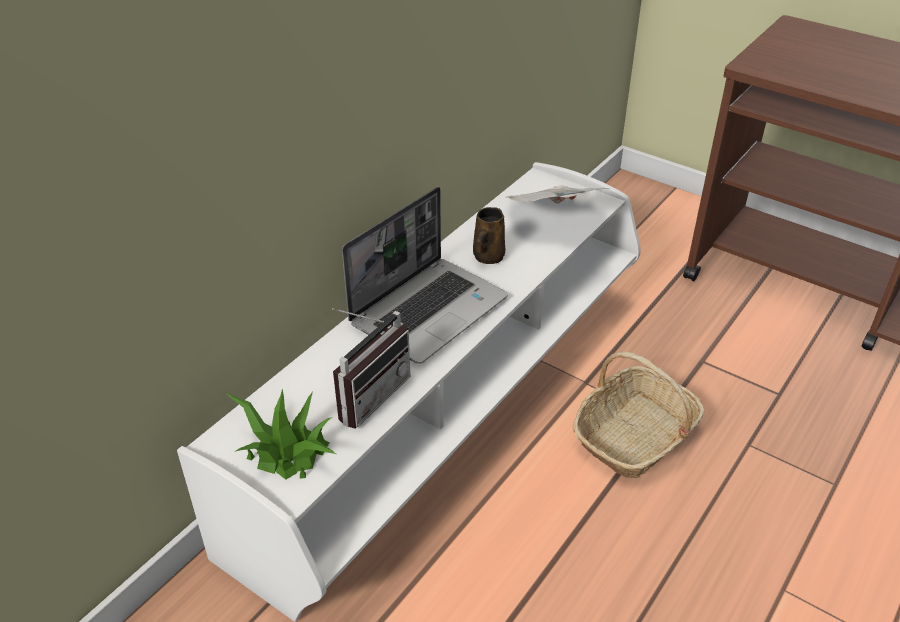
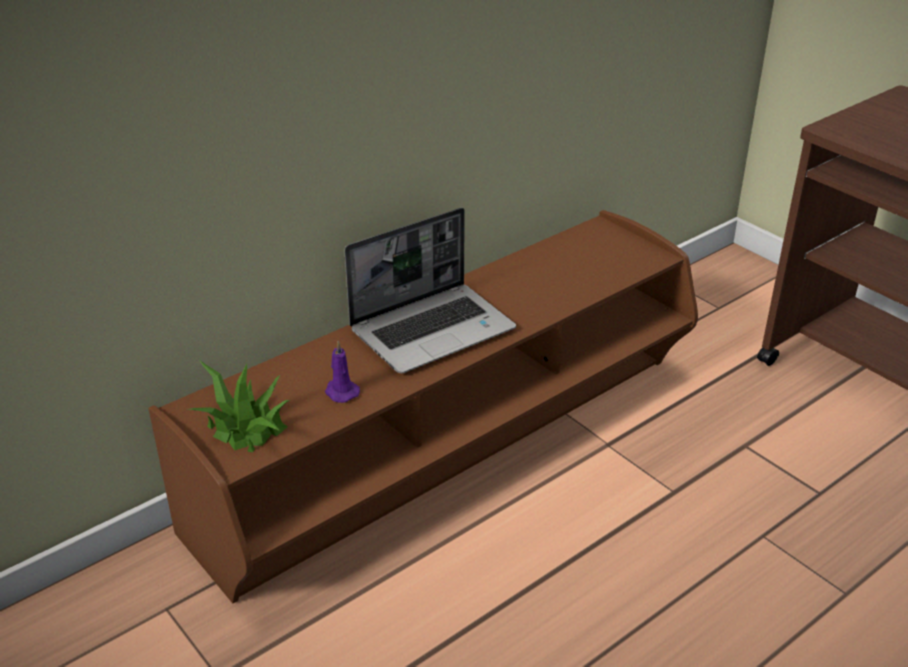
camera: 15 degrees right, 5 degrees down
white tv stand [177,162,641,622] -> brown tv stand [148,210,698,603]
radio [332,308,410,429] -> purple candle [325,341,360,403]
brown mug [473,207,505,264] -> none
newspaper [506,185,610,204] -> none
basket [573,351,704,478] -> none

